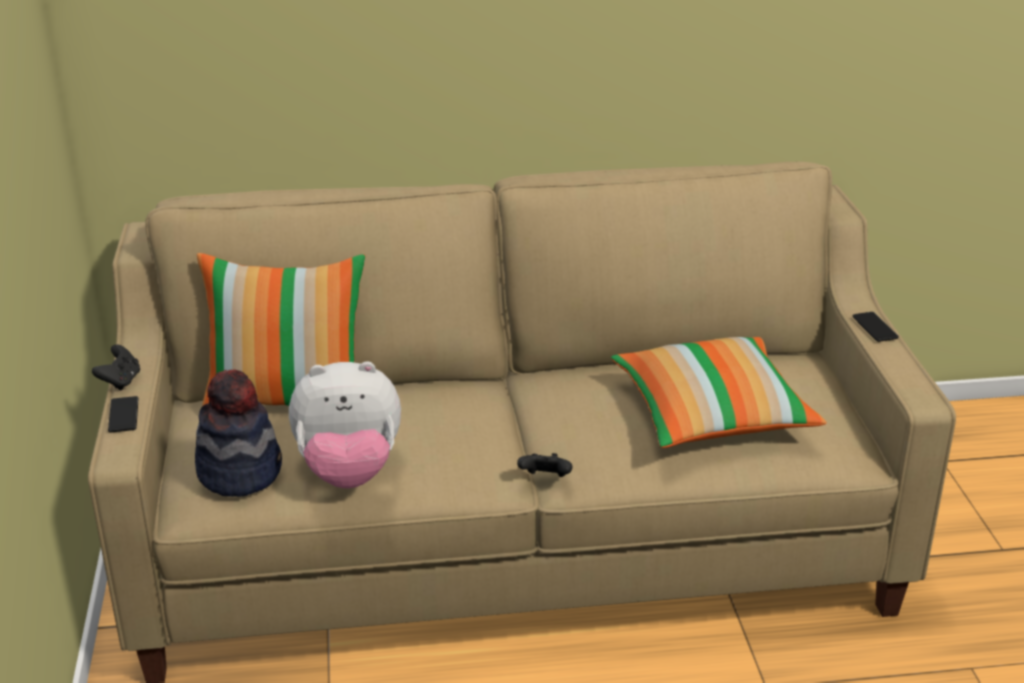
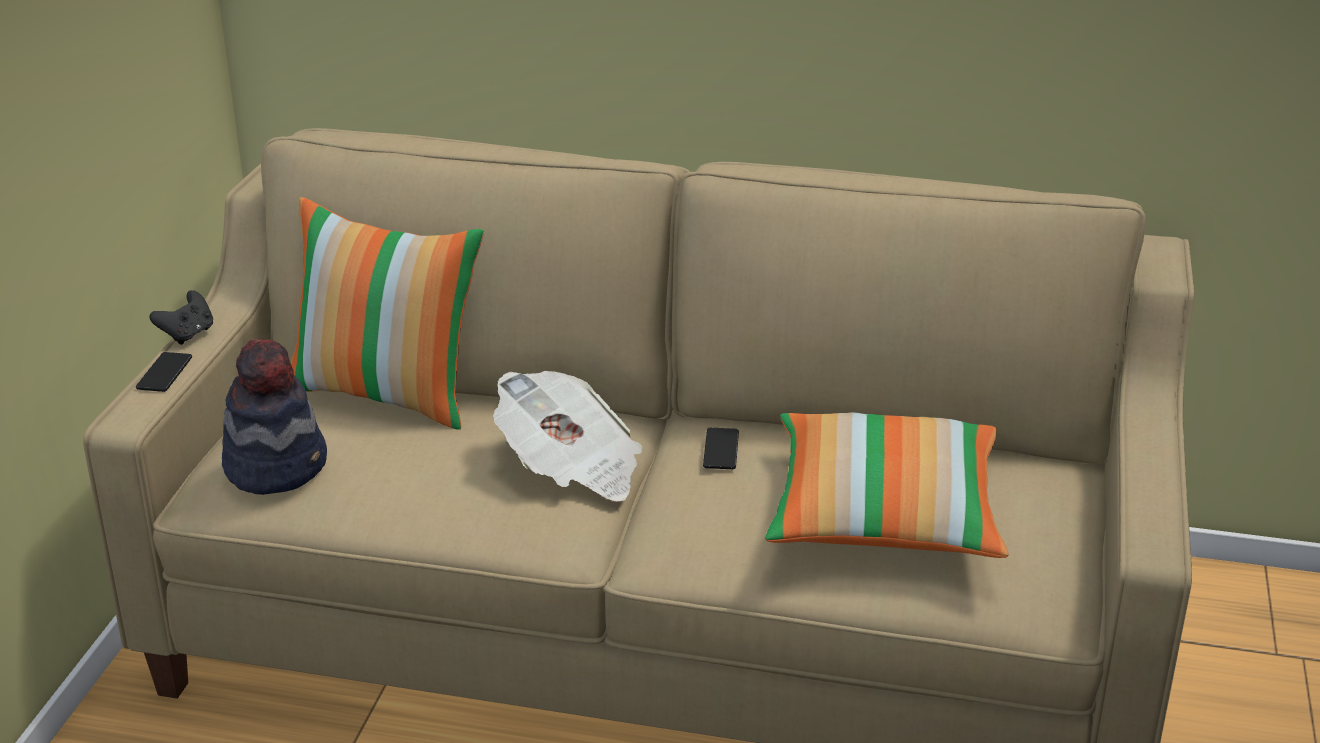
camera: 20 degrees right, 0 degrees up
plush toy [289,361,401,488] -> none
black game controller [517,453,573,477] -> none
phone [853,312,899,342] -> phone moved to [703,428,739,469]
none -> newspaper [493,371,642,502]

